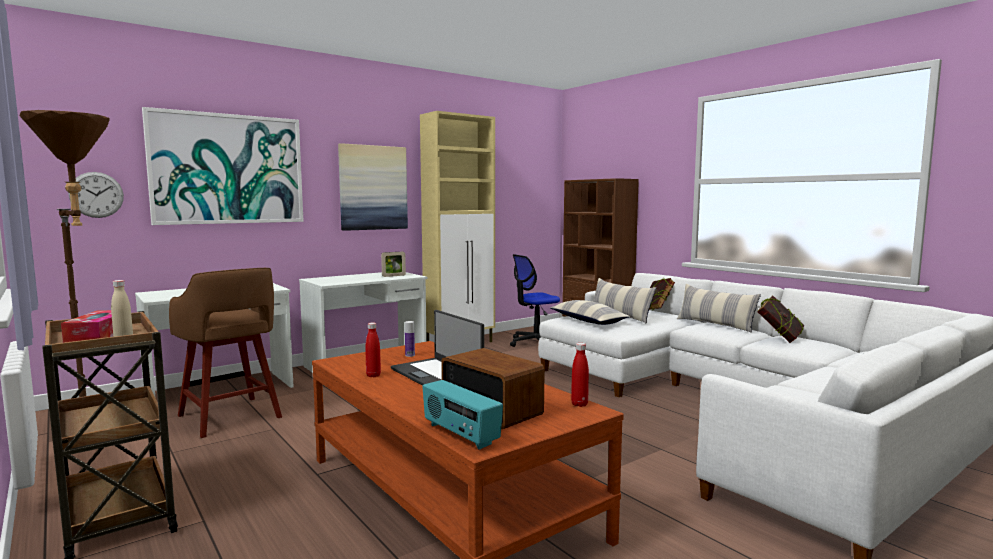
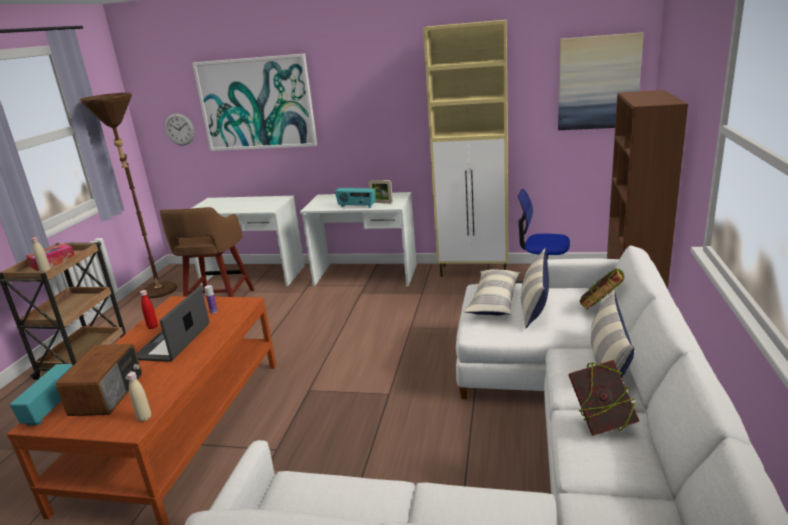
camera: 50 degrees right, 15 degrees up
picture [338,143,408,231] -> picture moved to [558,32,643,130]
red bottle [571,343,589,407] -> beige bottle [127,372,151,422]
none -> radio [335,188,376,208]

